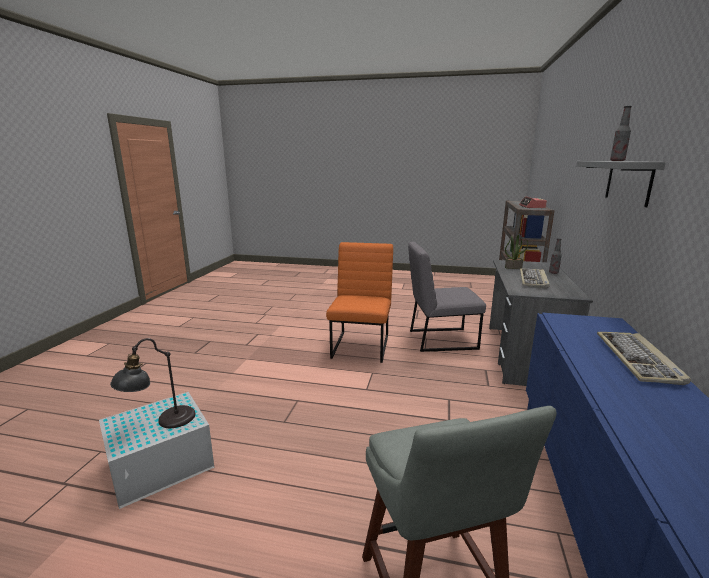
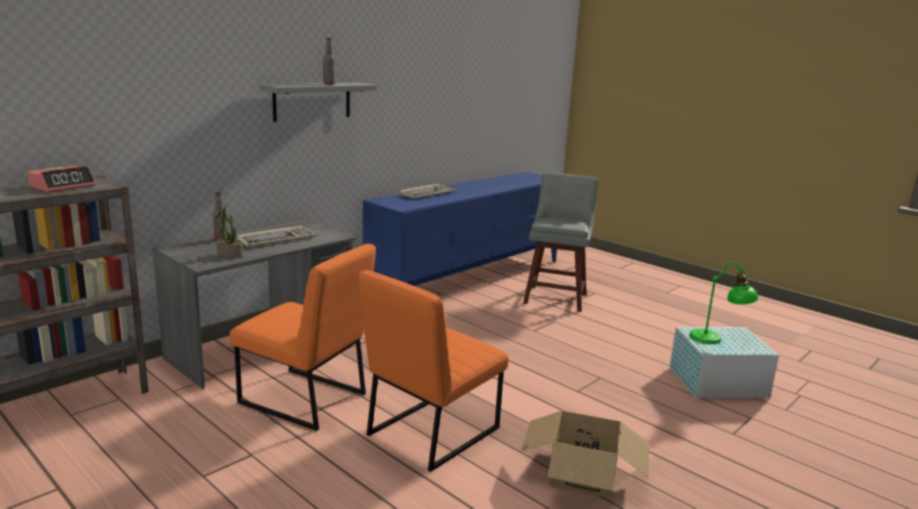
camera: 150 degrees left, 0 degrees up
grey table lamp [110,338,195,428] -> green table lamp [689,262,759,344]
grey chair [408,242,486,352] -> orange chair [230,244,376,431]
none -> cardboard box [520,411,650,498]

